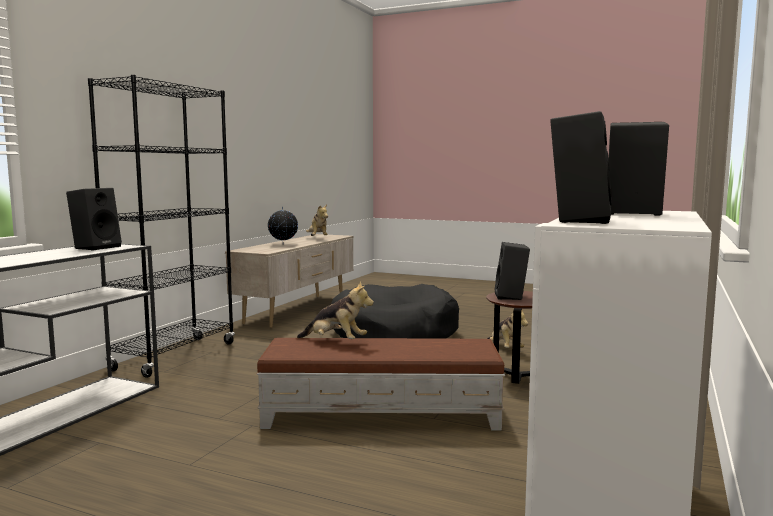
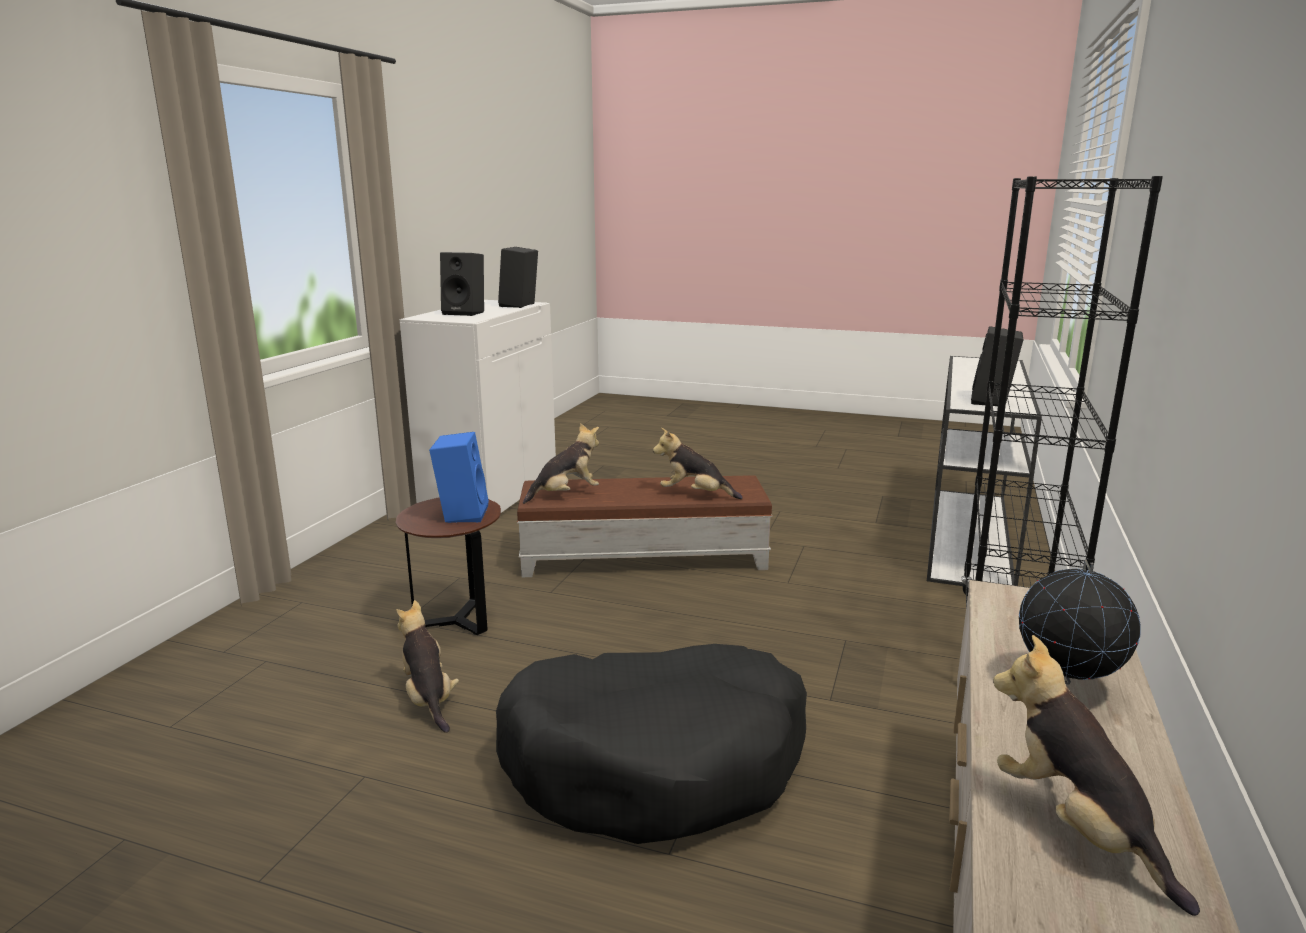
camera: 175 degrees right, 10 degrees up
black speaker [495,242,530,300] -> blue speaker [429,432,489,523]
none -> plush toy [523,423,599,504]

